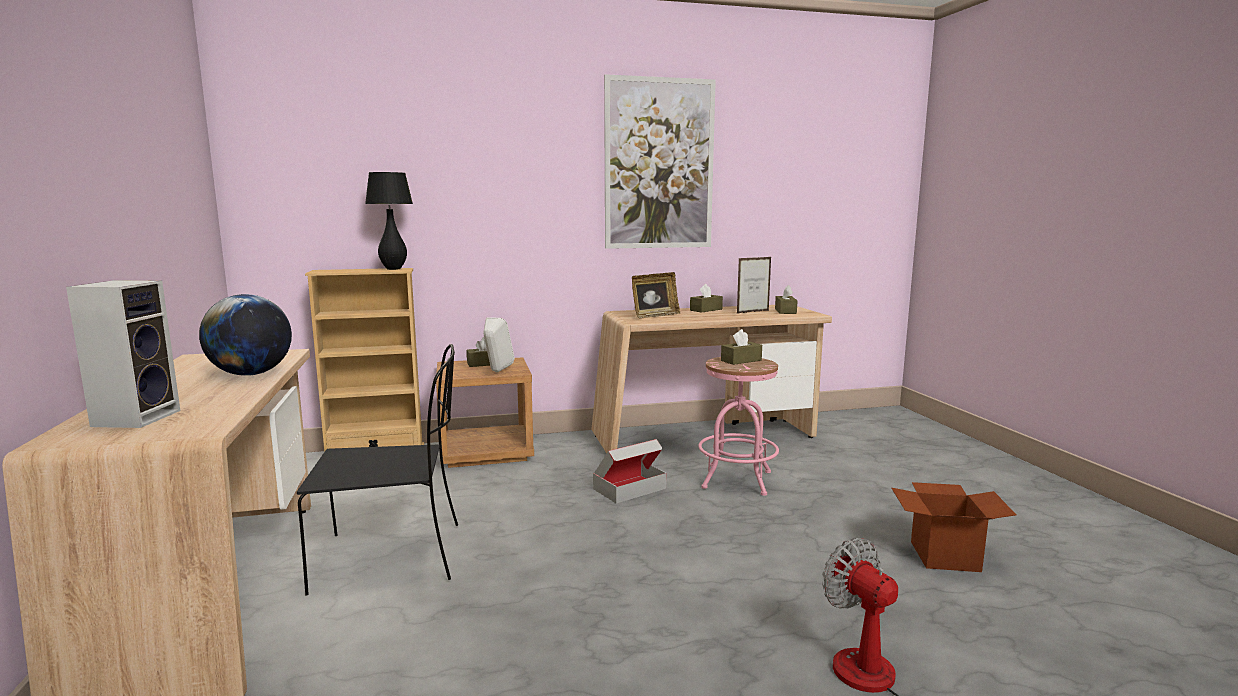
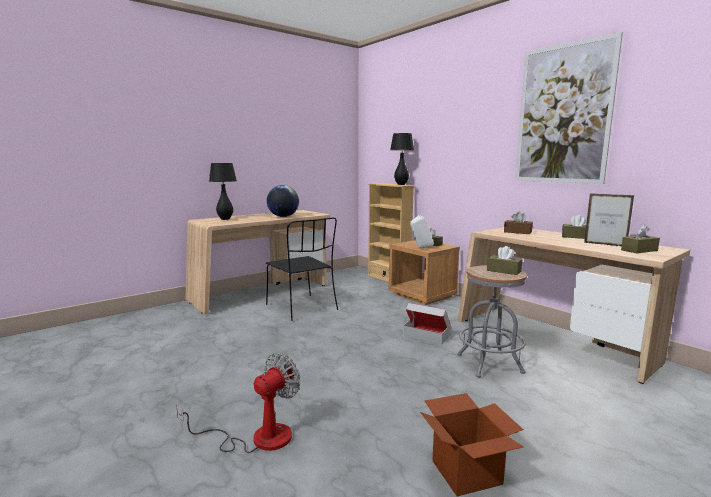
camera: 65 degrees right, 0 degrees up
speaker [66,280,180,428] -> black table lamp [209,163,237,220]
picture frame [632,272,680,318] -> brown tissue box [504,211,533,234]
pink stool [698,357,779,496] -> grey stool [457,265,527,378]

